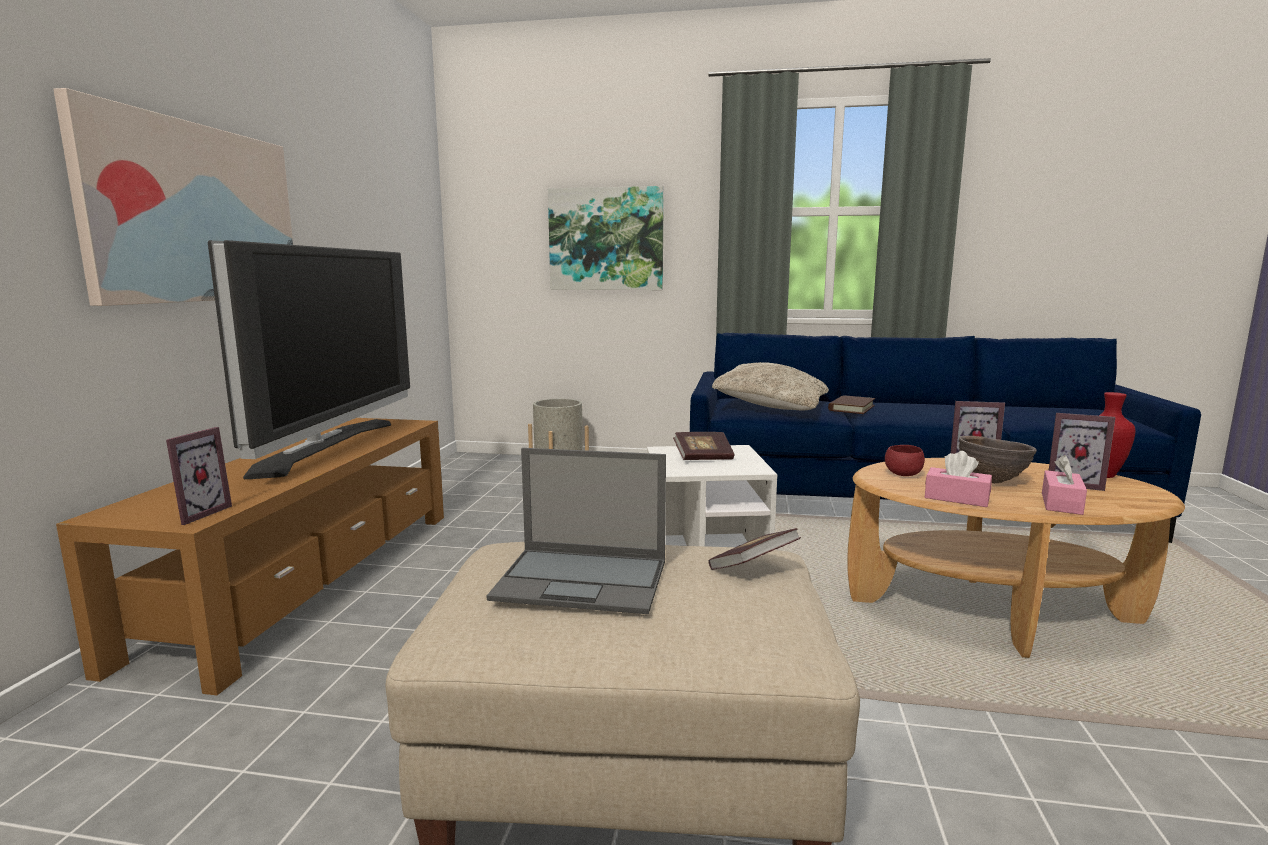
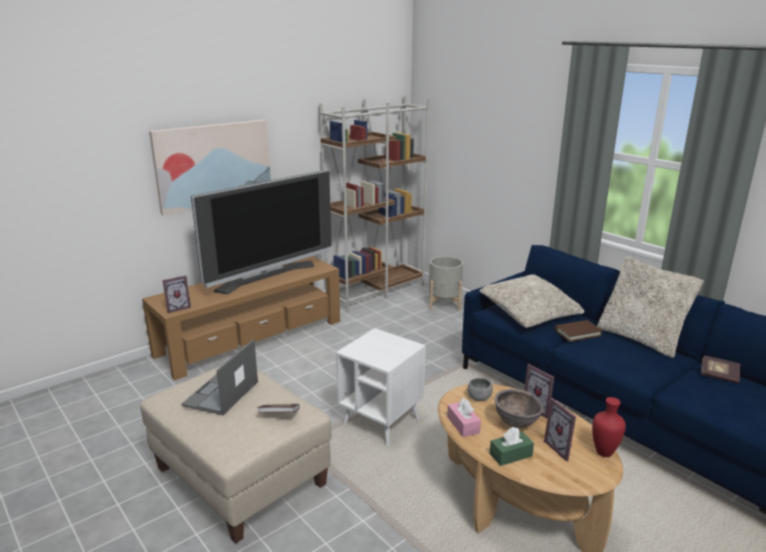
camera: 40 degrees right, 10 degrees up
laptop [487,448,666,614] -> laptop turned 60 degrees clockwise [181,340,258,415]
picture [548,186,664,290] -> none
book [673,432,735,460] -> book moved to [701,356,740,383]
red bowl [885,445,925,476] -> grey bowl [468,378,493,401]
pink tissue box [1042,455,1087,515] -> green tissue box [490,427,534,466]
none -> brown bookcase [319,96,430,311]
none -> beige pillow [597,256,704,358]

